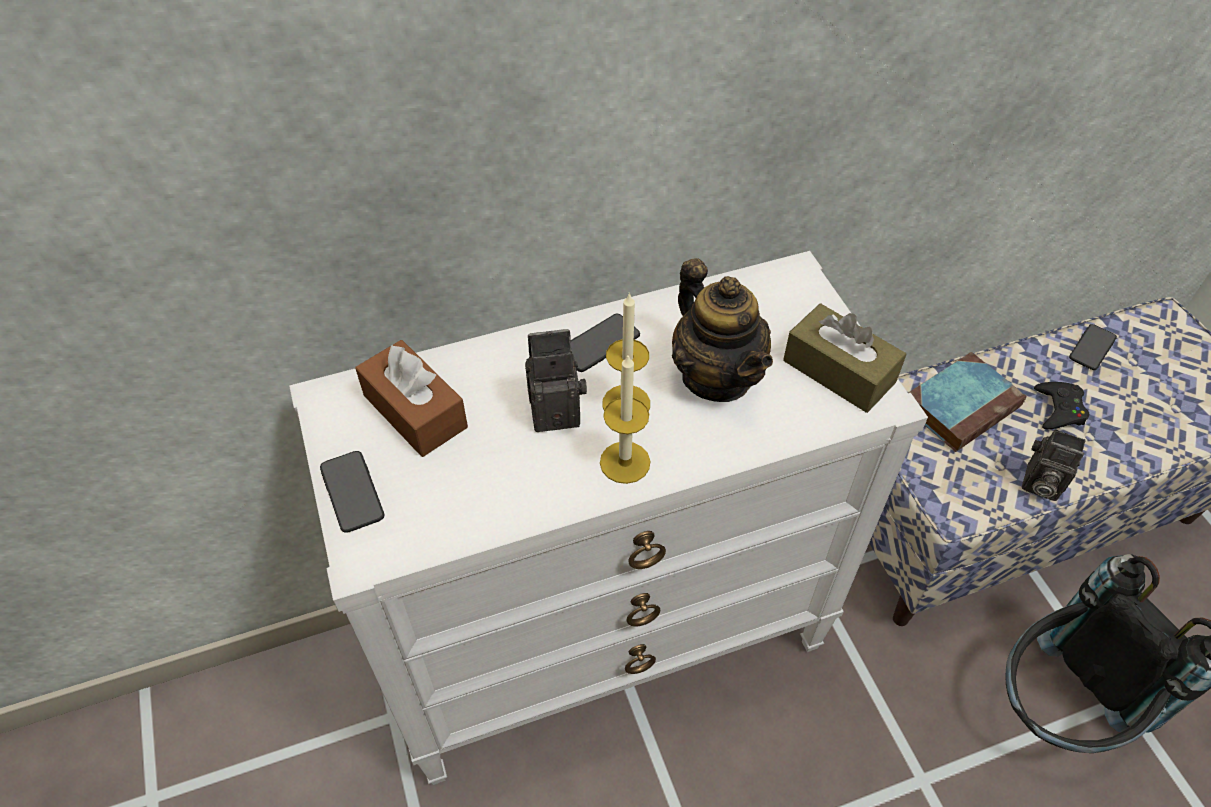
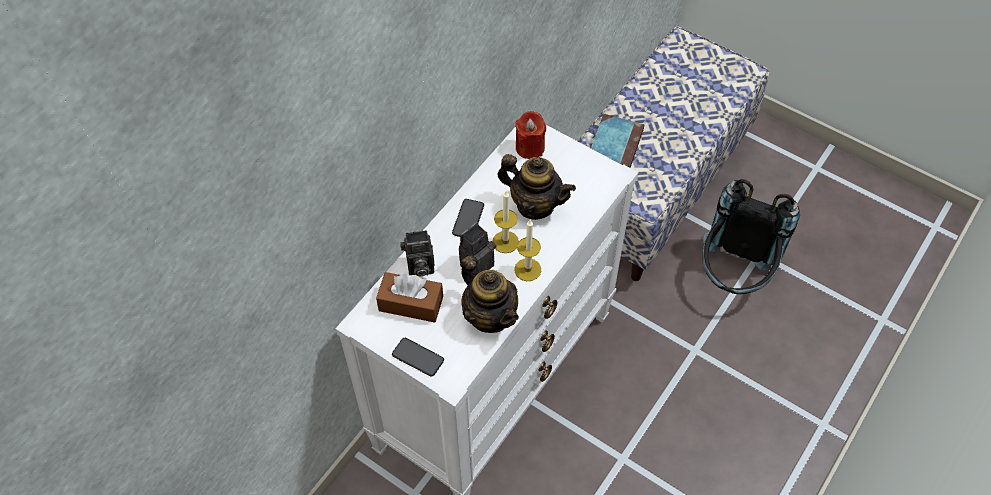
camera: 35 degrees left, 5 degrees up
brown tissue box [783,303,907,413] -> none
camera [1022,429,1086,501] -> camera moved to [400,230,435,276]
black game controller [1034,382,1089,429] -> none
phone [1069,324,1117,370] -> none
none -> teapot [461,256,519,333]
none -> red candle [515,111,546,159]

